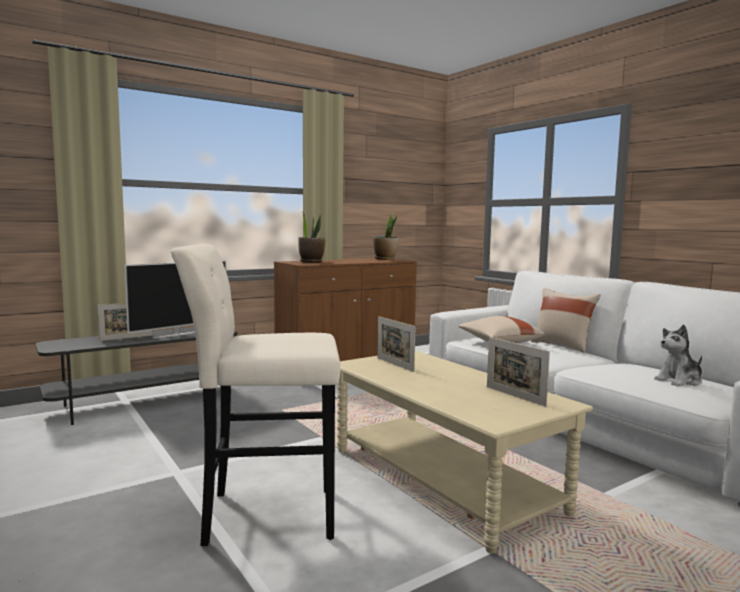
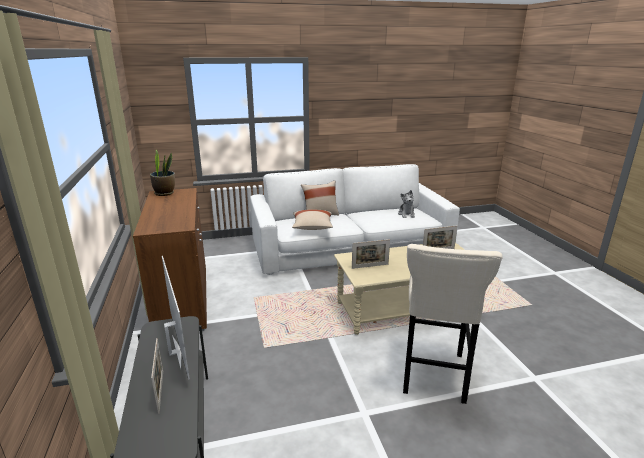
camera: 70 degrees left, 15 degrees up
potted plant [298,211,326,263] -> none

